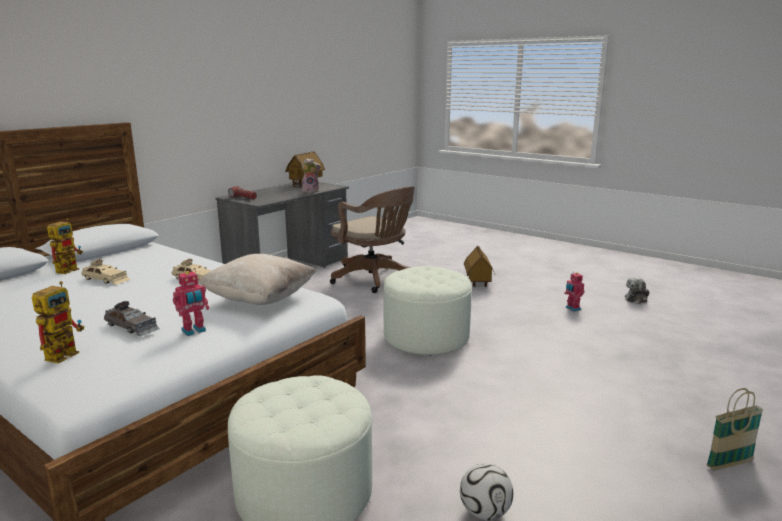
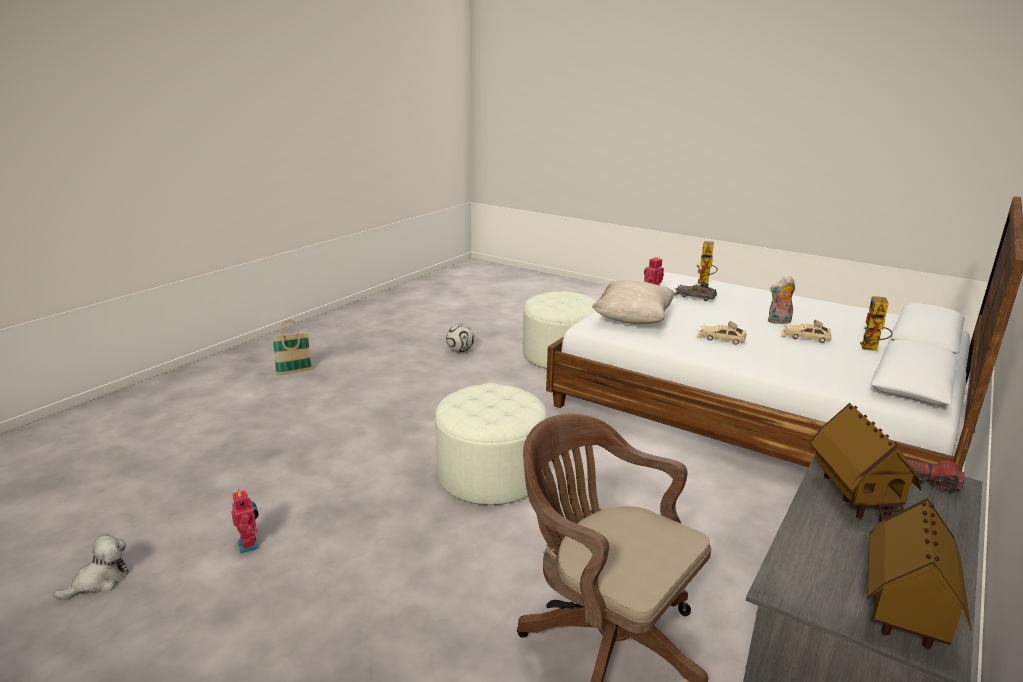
camera: 175 degrees right, 5 degrees up
plush toy [302,158,321,193] -> plush toy moved to [768,277,795,324]
toy house [464,246,495,287] -> toy house moved to [810,403,921,522]

